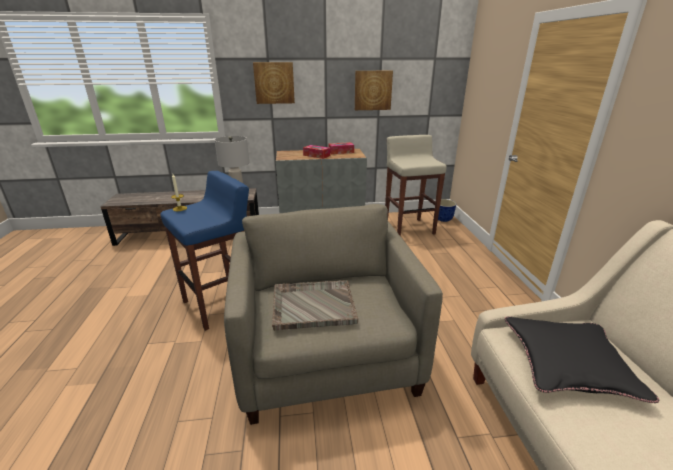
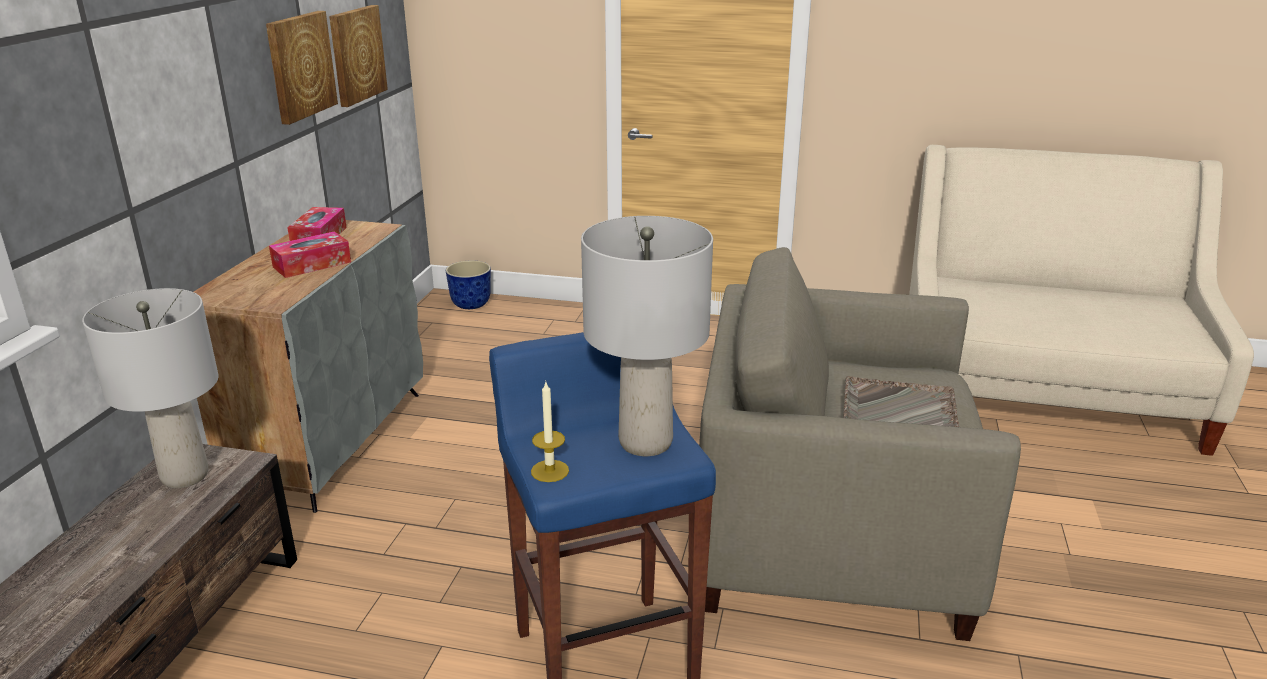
camera: 70 degrees left, 0 degrees up
picture [253,62,295,104] -> picture moved to [329,5,388,107]
beige stool [385,135,447,236] -> none
black pillow [505,317,659,403] -> none
none -> grey table lamp [581,216,713,456]

